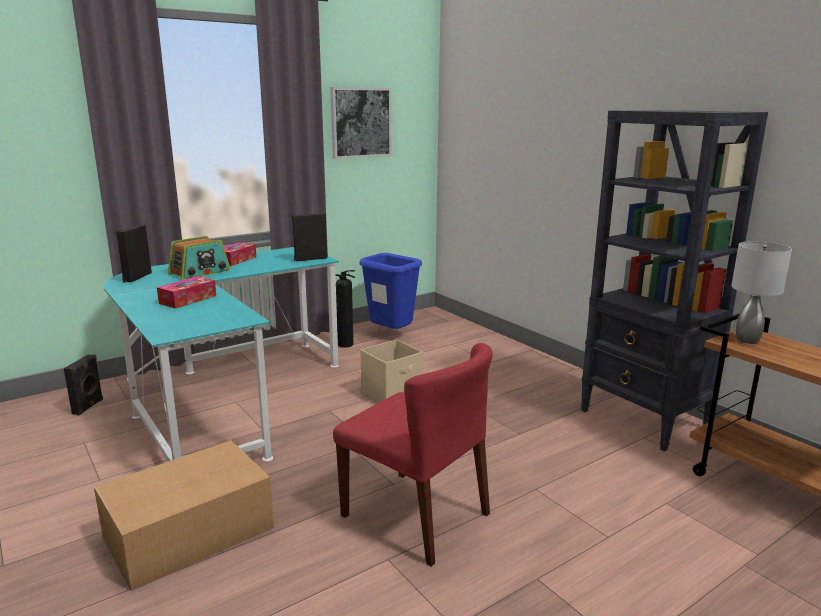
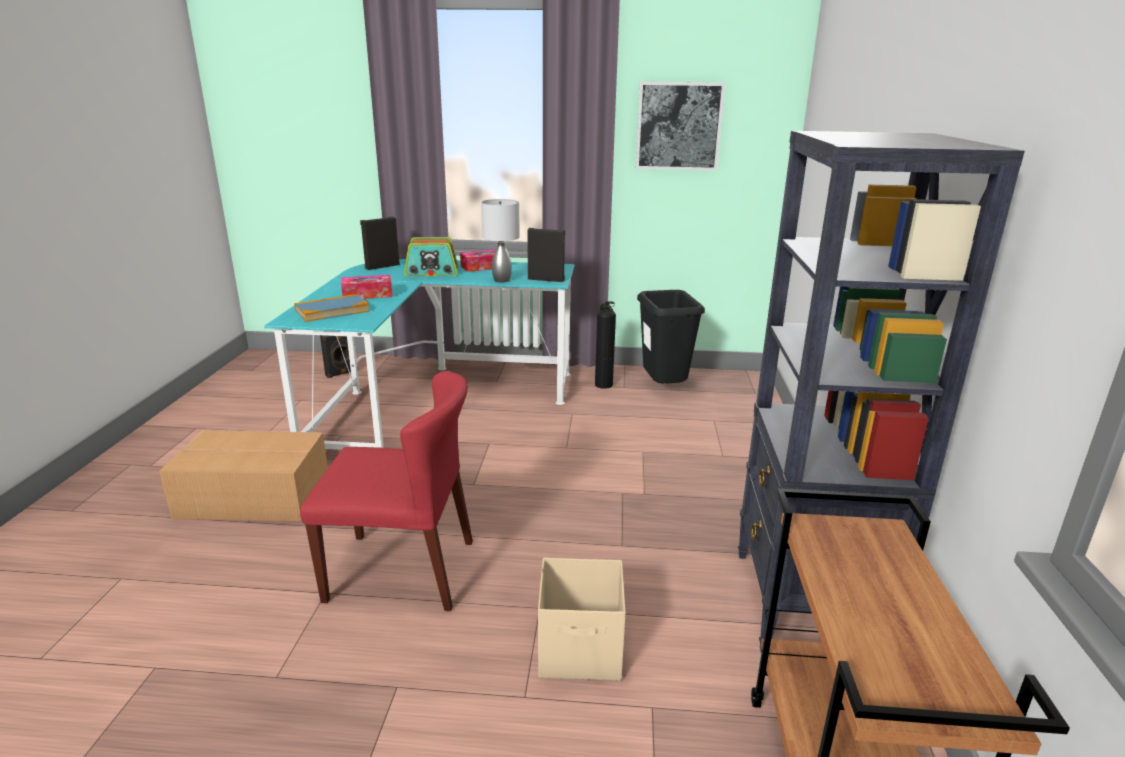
camera: 40 degrees right, 5 degrees up
red chair [333,343,493,567] -> red chair turned 75 degrees counterclockwise [300,371,473,611]
blue trash can [360,253,422,329] -> black trash can [637,290,705,384]
beige storage box [360,339,423,403] -> beige storage box moved to [538,558,626,681]
grey table lamp [731,241,792,344] -> grey table lamp moved to [481,199,520,282]
none -> book [295,294,370,322]

